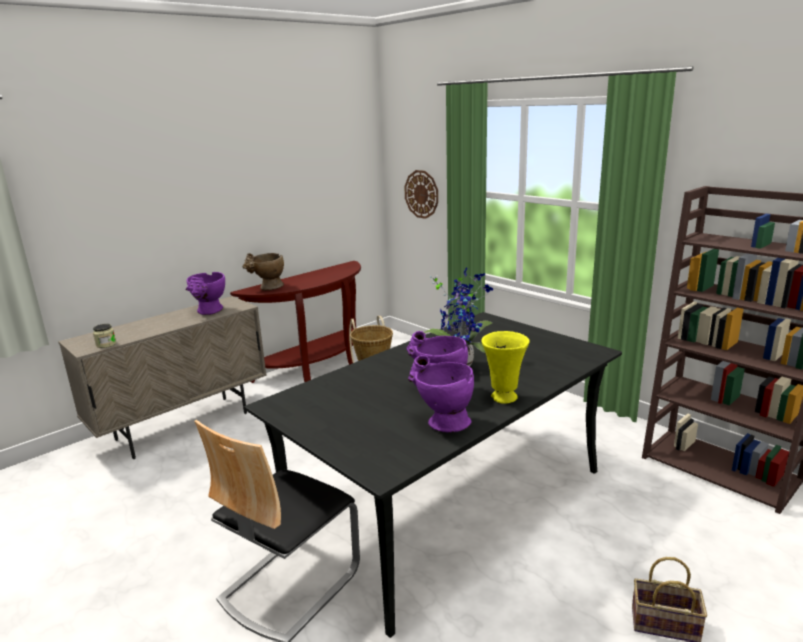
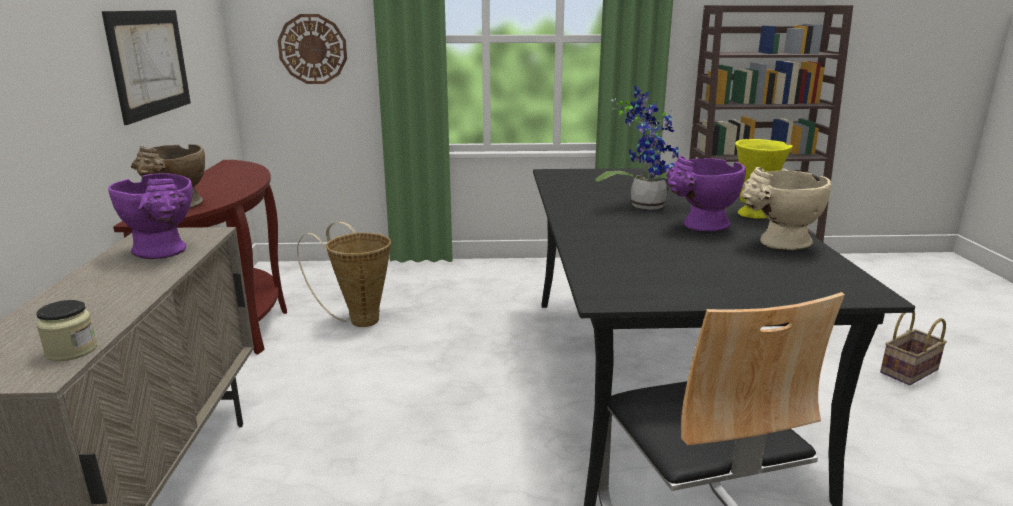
camera: 50 degrees left, 0 degrees up
purple vase [408,355,474,433] -> beige vase [741,167,831,250]
none -> picture [102,10,191,125]

